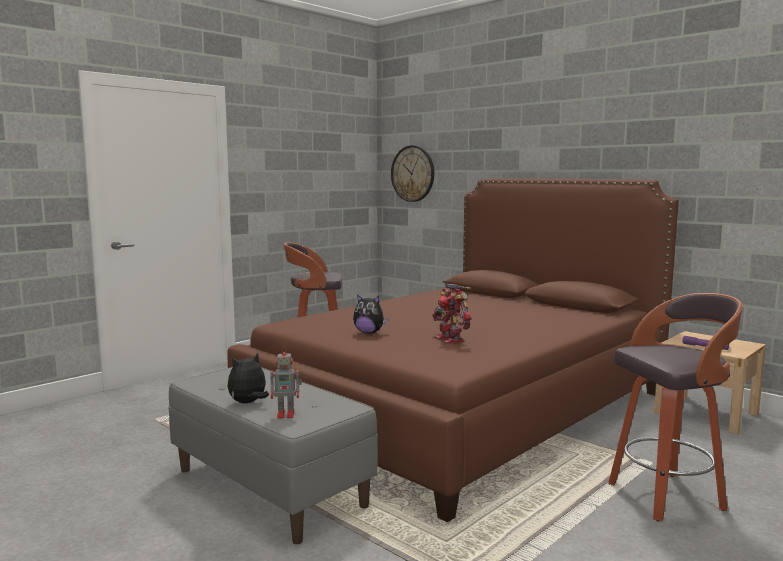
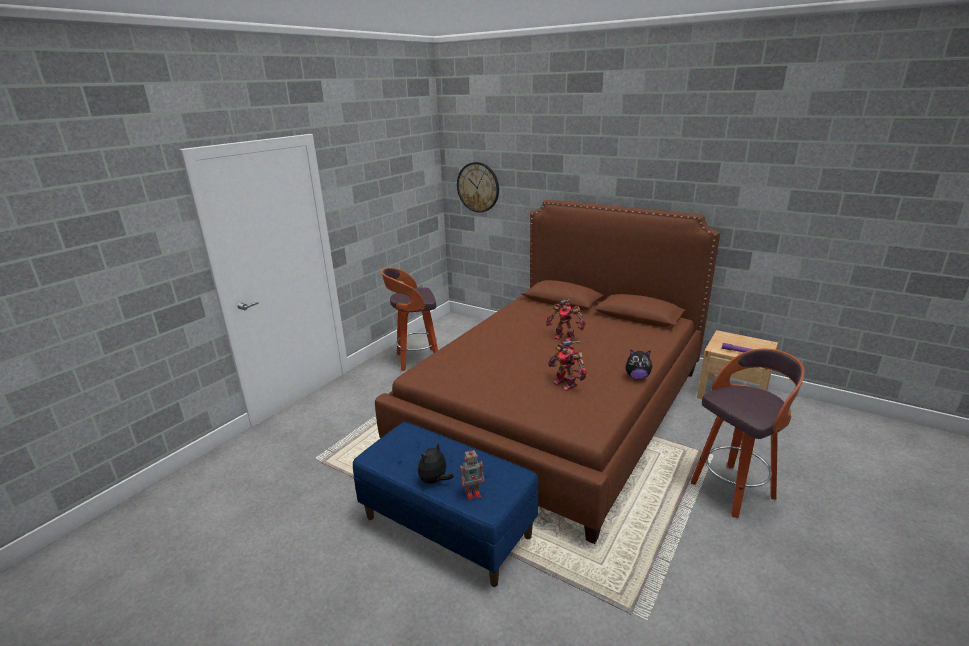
camera: 10 degrees left, 15 degrees up
grey bench [169,367,378,544] -> blue bench [353,422,539,587]
plush toy [353,294,389,334] -> plush toy moved to [625,350,653,380]
none -> toy robot [546,299,586,341]

